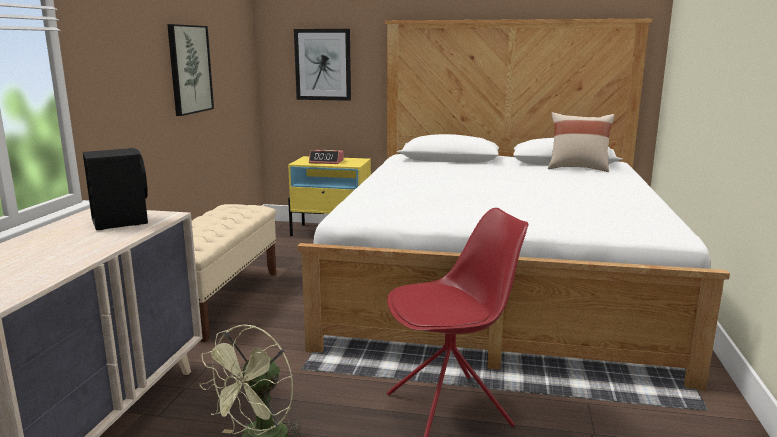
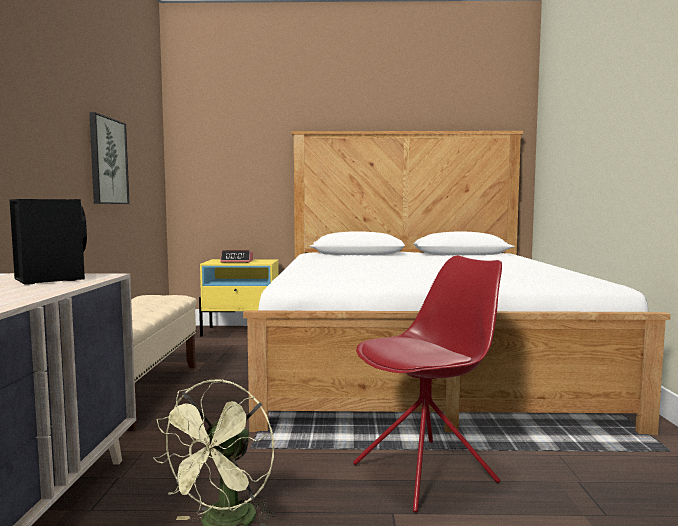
camera: 10 degrees left, 10 degrees down
picture [294,29,351,101] -> none
beige pillow [548,112,615,172] -> none

